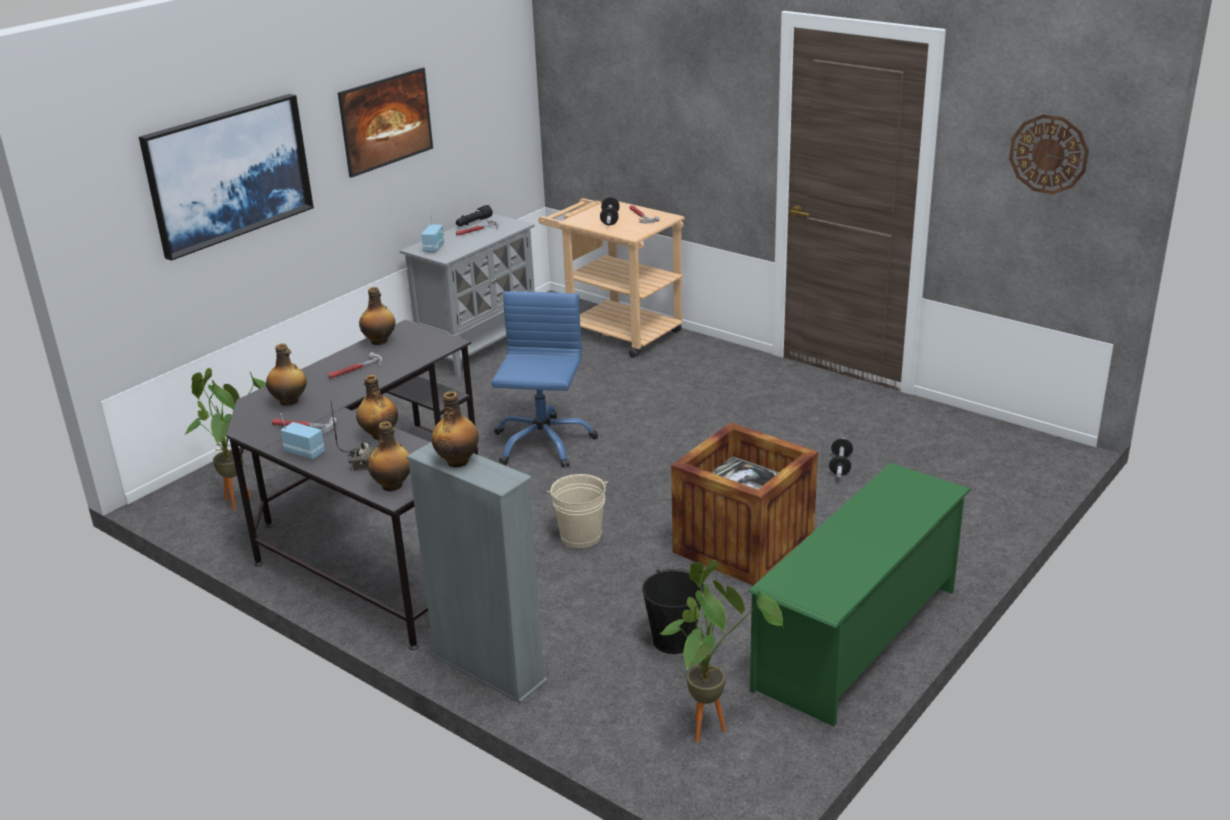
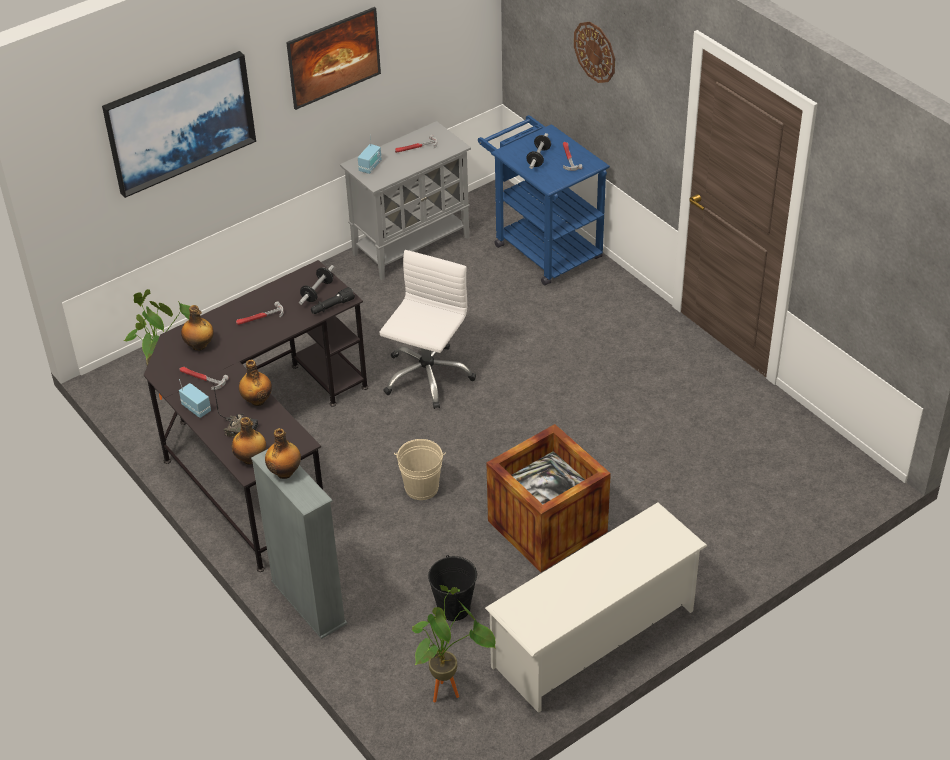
camera: 15 degrees right, 15 degrees up
bottle [359,287,395,345] -> none
black flashlight [456,205,493,226] -> black flashlight moved to [311,287,355,314]
blue office chair [491,291,598,468] -> white office chair [379,250,476,409]
beige cart [538,198,685,358] -> blue cart [478,115,610,285]
green shoe rack [748,463,971,726] -> white shoe rack [485,502,707,713]
dumbbell [829,438,853,477] -> dumbbell moved to [299,265,334,305]
wall clock [1009,114,1089,194] -> wall clock moved to [574,22,615,83]

